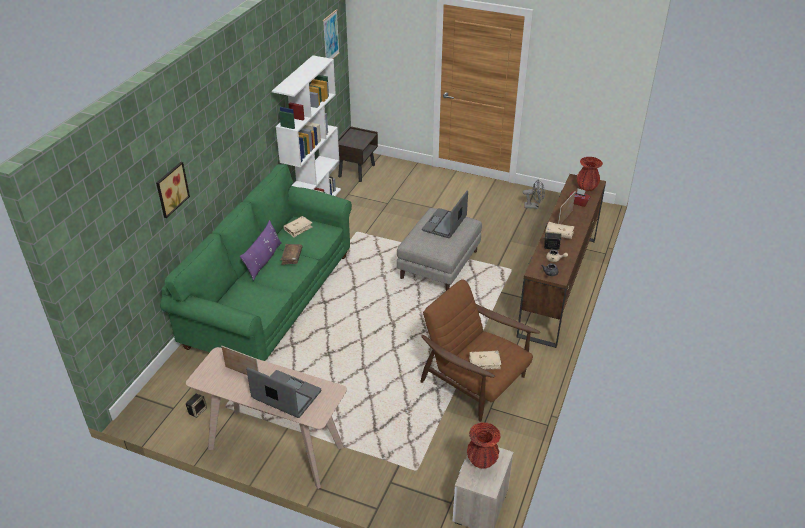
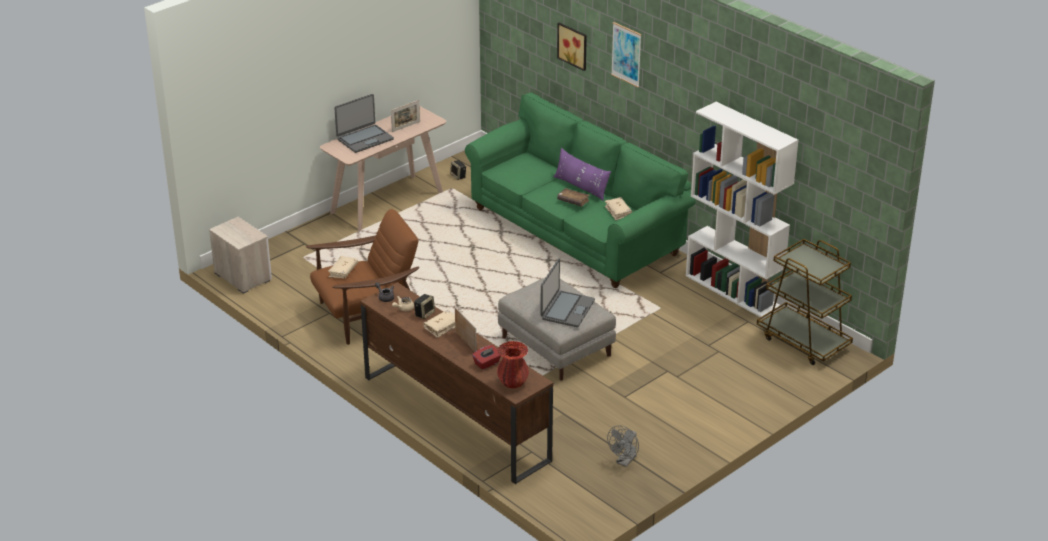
camera: 115 degrees right, 5 degrees down
picture [323,9,340,59] -> picture moved to [611,22,642,88]
brown nightstand [338,126,378,182] -> brown cart [757,239,853,365]
laptop [422,190,468,238] -> laptop turned 60 degrees clockwise [540,259,595,327]
red vase [467,422,501,469] -> none

